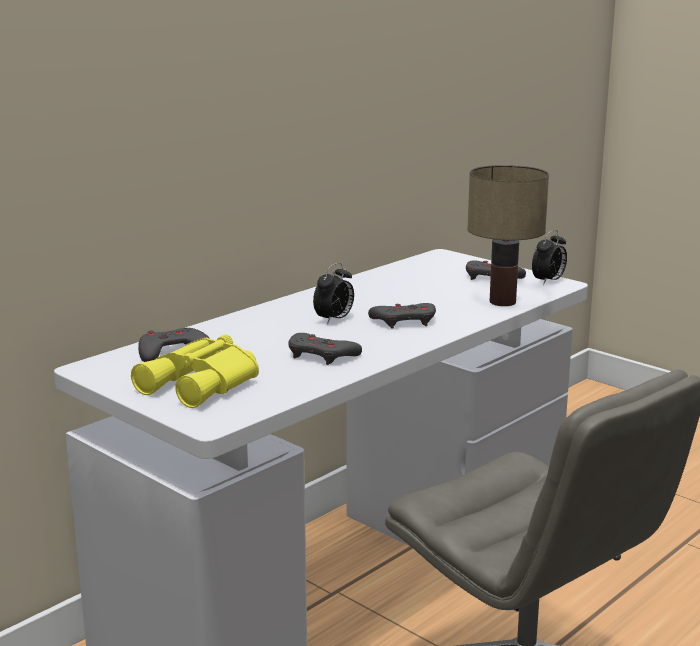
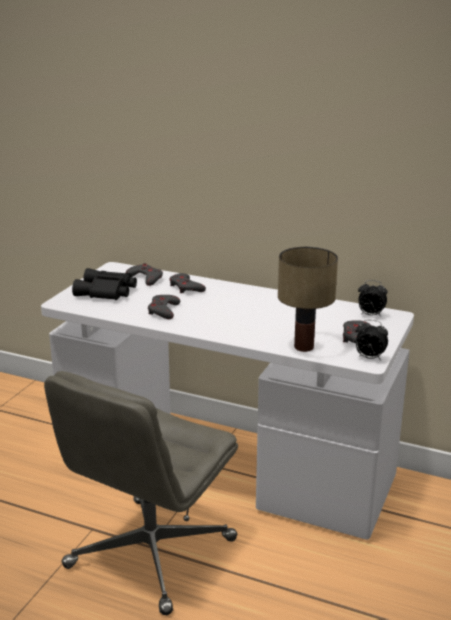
camera: 70 degrees right, 5 degrees up
yellow binoculars [131,334,259,408] -> black binoculars [72,268,137,300]
alarm clock [313,263,354,325] -> alarm clock moved to [358,280,387,317]
grey game controller [368,303,436,328] -> grey game controller moved to [169,273,206,293]

